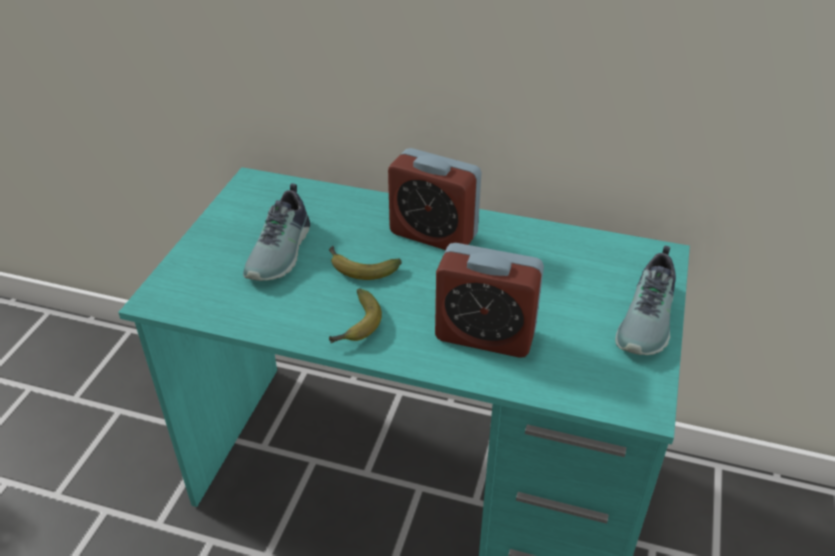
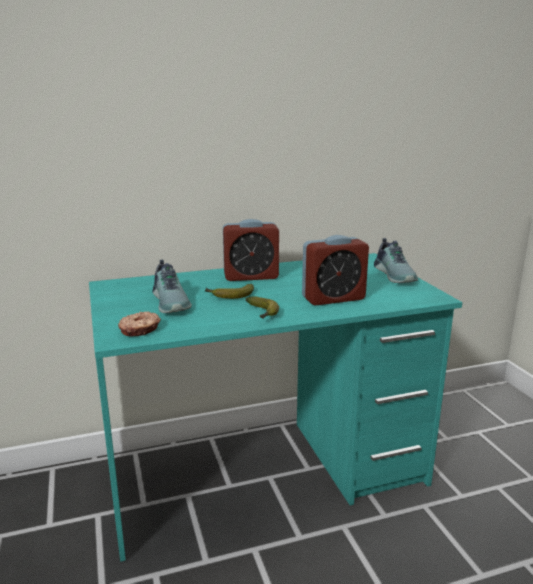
camera: 35 degrees left, 20 degrees down
none -> donut [118,312,161,337]

